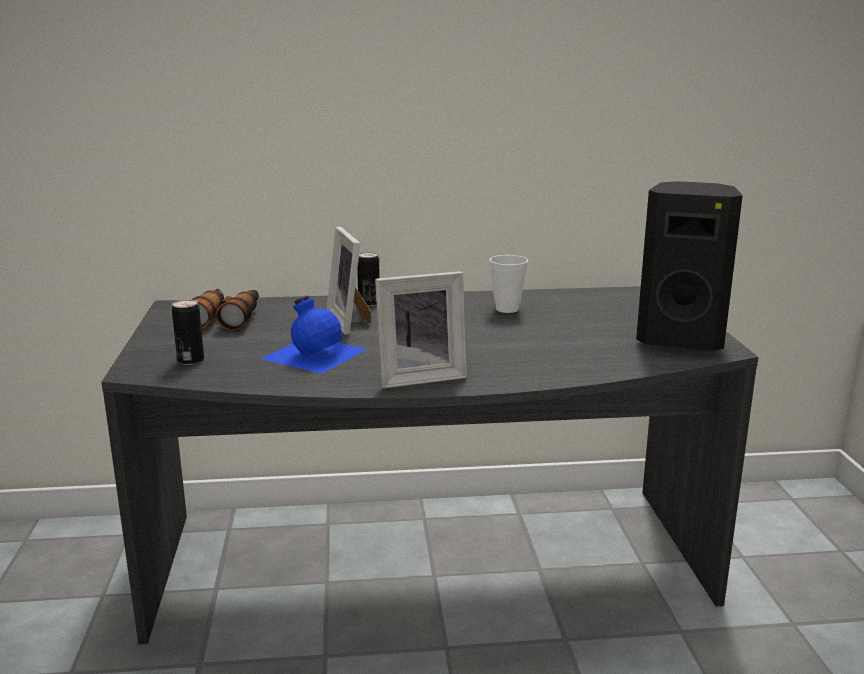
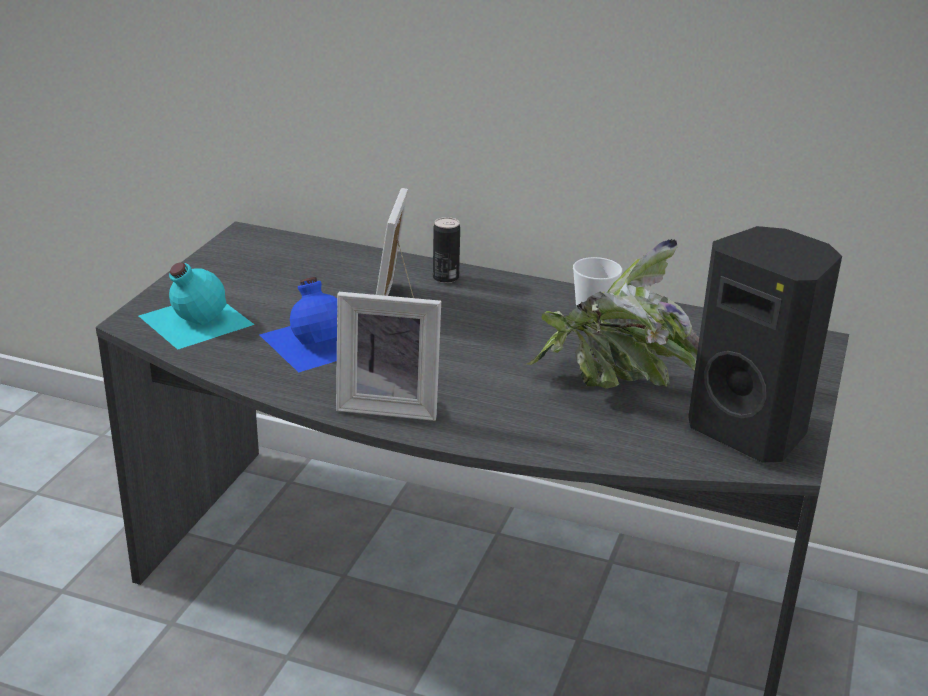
camera: 25 degrees right, 10 degrees up
can [172,299,204,365] -> turquoise bottle [139,263,255,350]
binoculars [192,289,259,331] -> none
none -> potted plant [526,239,699,389]

